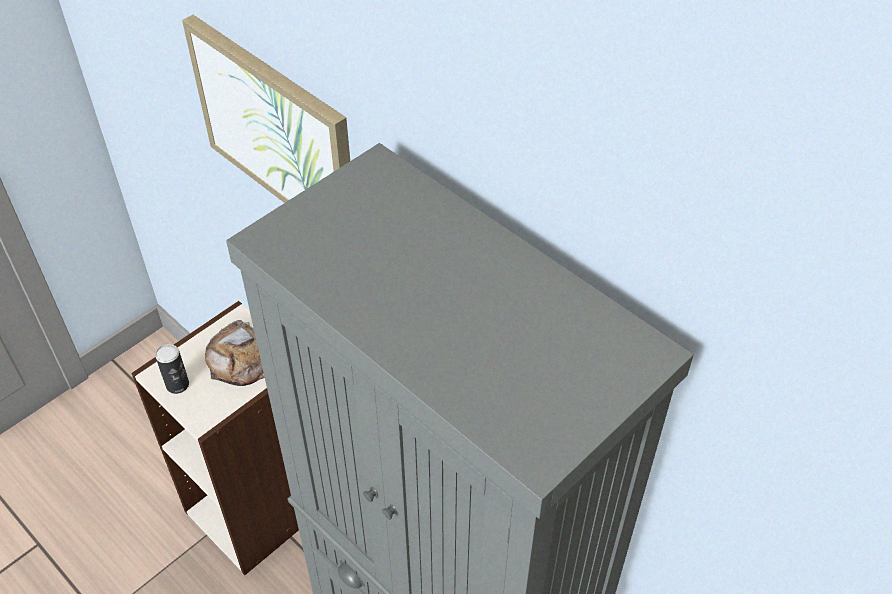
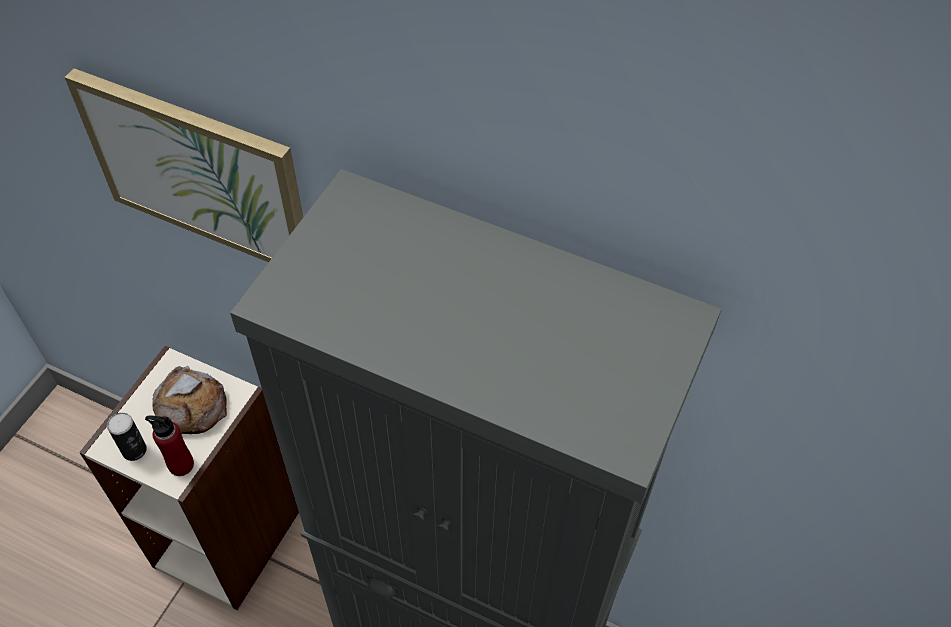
camera: 20 degrees left, 5 degrees up
none -> red bottle [145,416,194,476]

